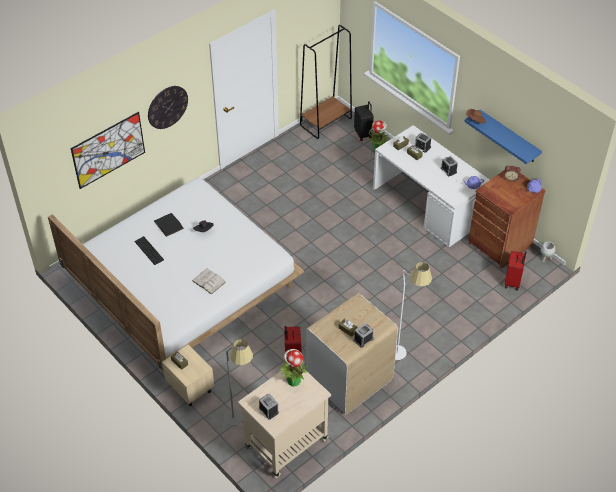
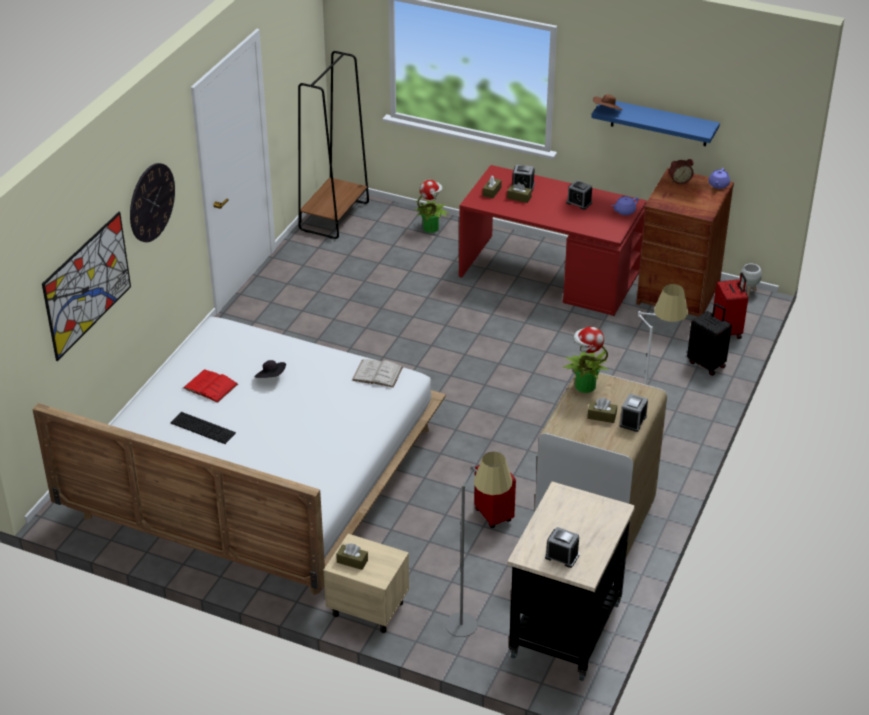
camera: 25 degrees left, 10 degrees down
black book [154,213,184,237] -> red book [183,370,238,403]
white book [192,269,226,295] -> white book moved to [352,359,403,388]
beige cart [238,369,331,478] -> black cart [507,482,635,681]
potted plant [279,349,309,387] -> potted plant moved to [563,327,609,393]
black suitcase [354,101,374,141] -> black suitcase moved to [687,303,732,376]
white desk [373,125,490,248] -> red desk [459,165,647,316]

